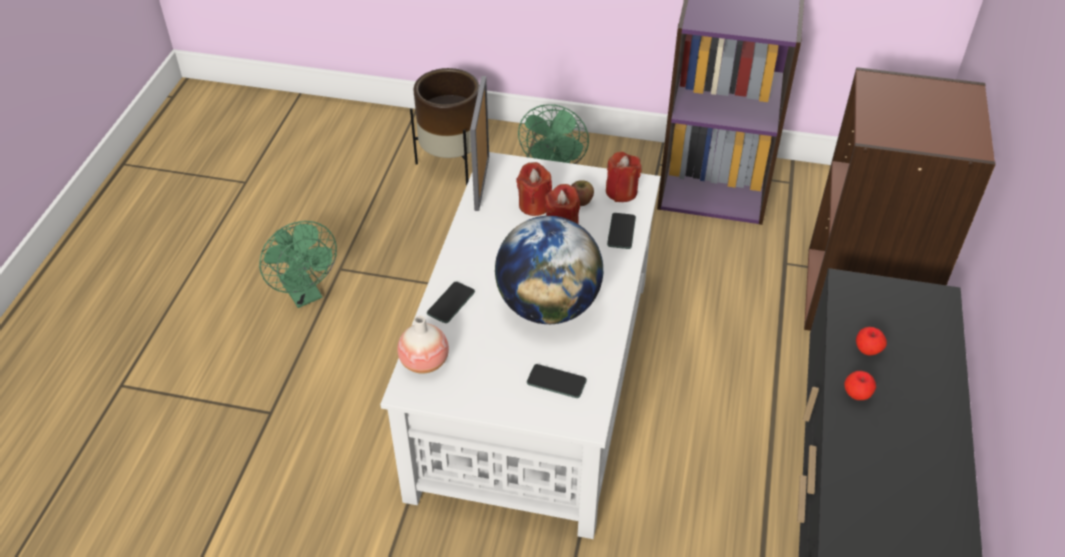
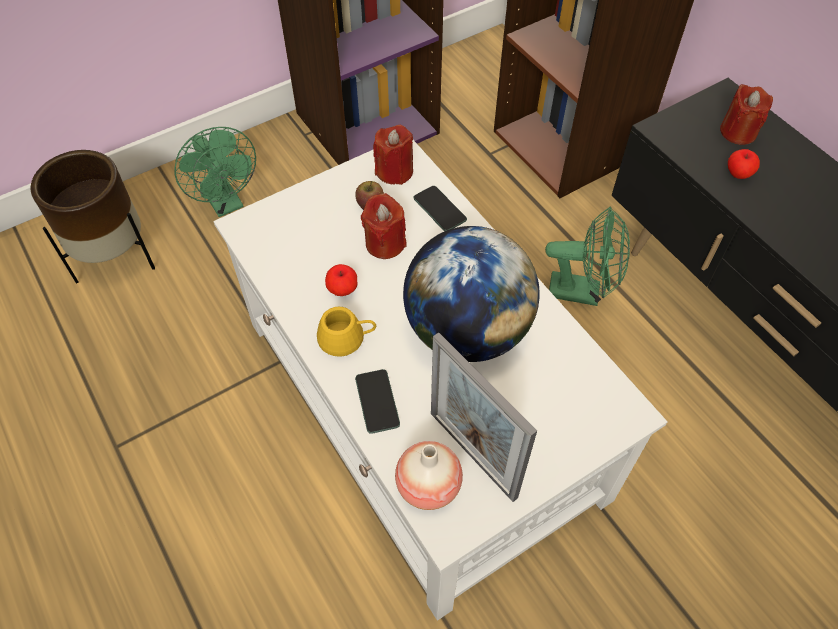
camera: 45 degrees left, 10 degrees up
green fan [259,221,337,308] -> green fan moved to [545,206,630,306]
picture frame [470,76,489,211] -> picture frame moved to [431,332,537,502]
red candle [516,162,552,216] -> red candle moved to [720,84,773,145]
phone [527,364,587,398] -> none
apple [844,371,876,400] -> apple moved to [325,264,357,296]
none -> yellow mug [317,307,376,357]

